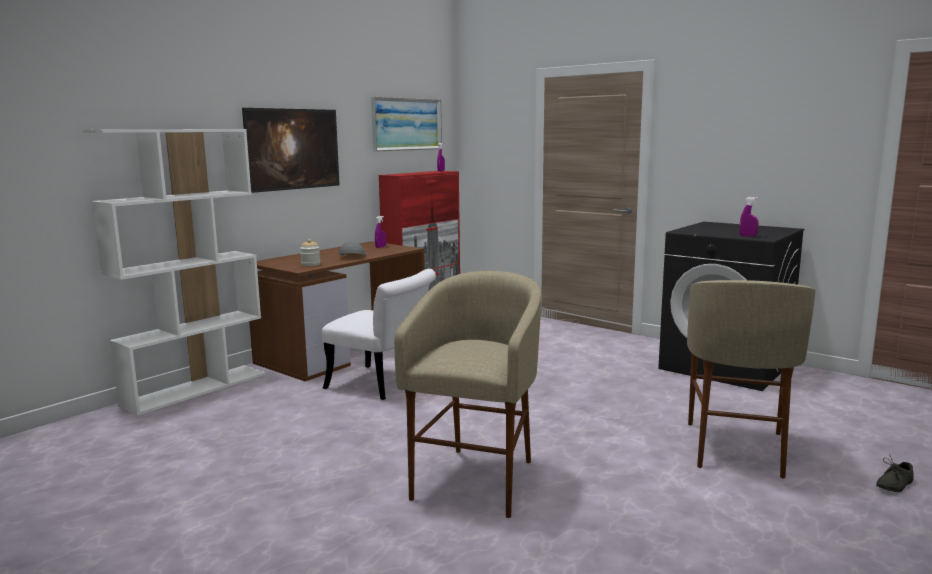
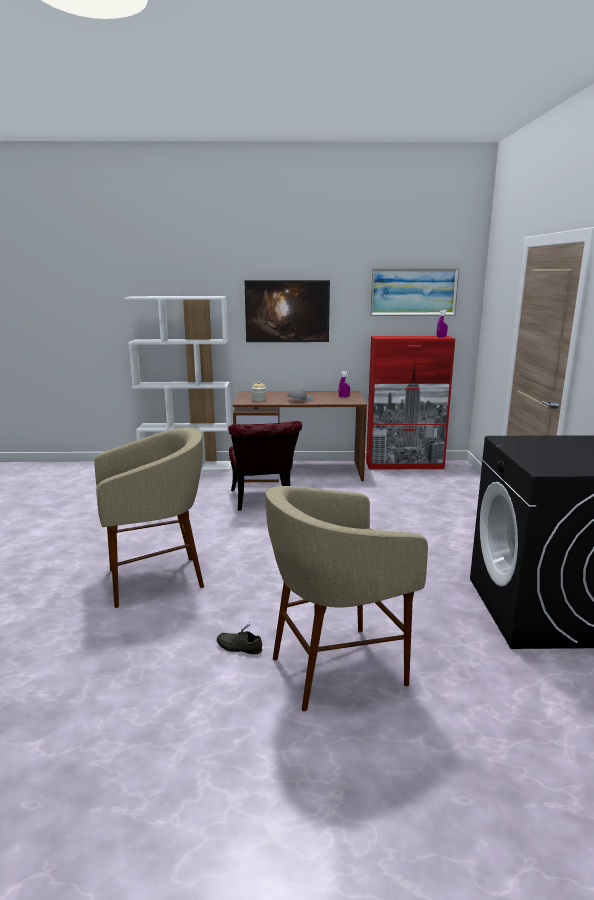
camera: 50 degrees right, 5 degrees up
white chair [322,269,436,400] -> red chair [228,421,302,511]
purple spray bottle [739,197,758,236] -> none
grey shoe [876,454,914,492] -> grey shoe moved to [217,622,262,654]

